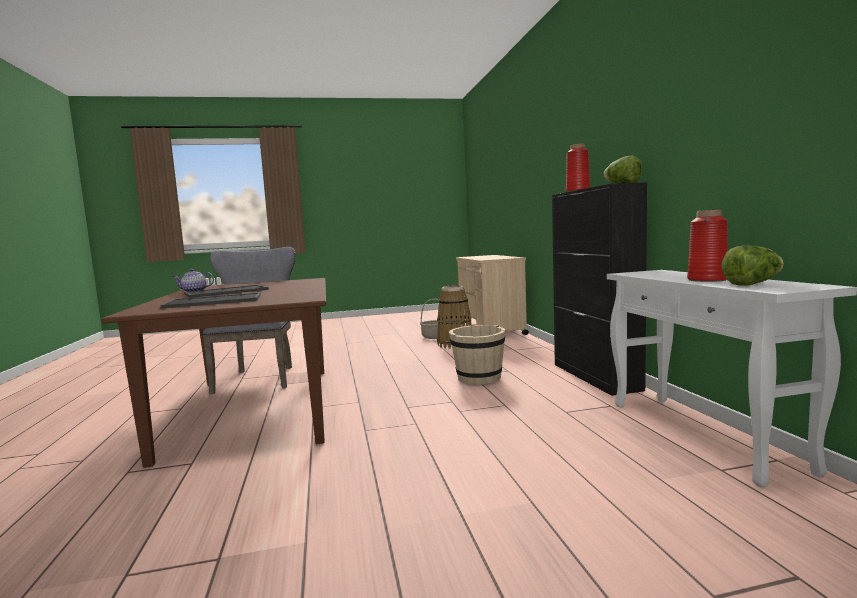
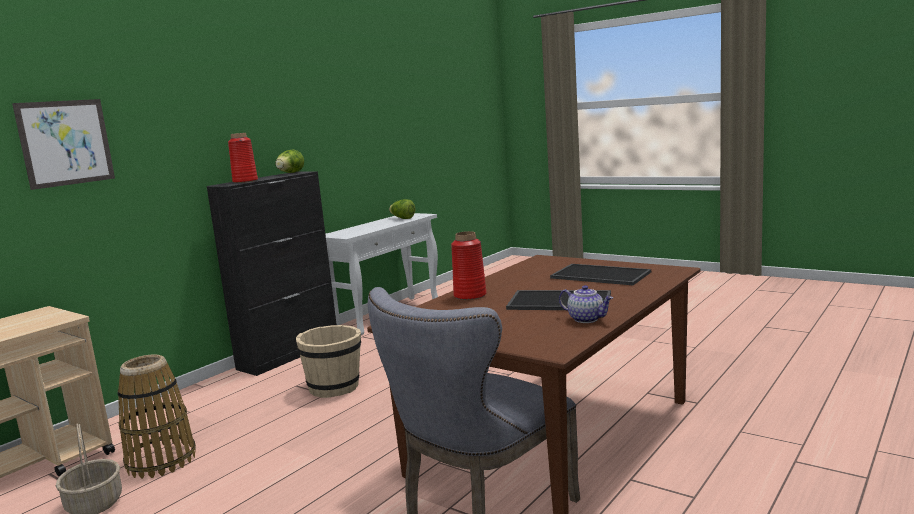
camera: 130 degrees left, 5 degrees up
red vase [687,210,728,282] -> red vase moved to [451,231,486,300]
none -> picture [12,99,115,190]

